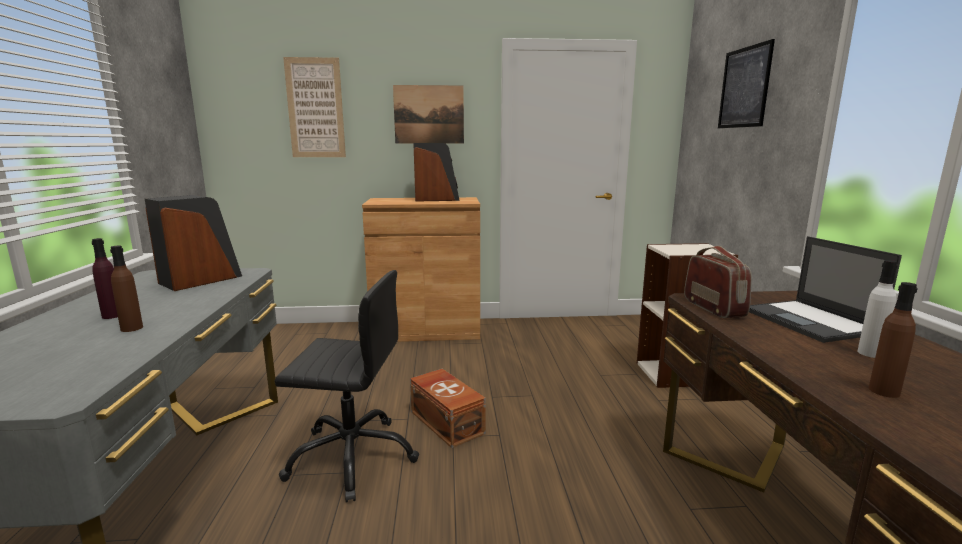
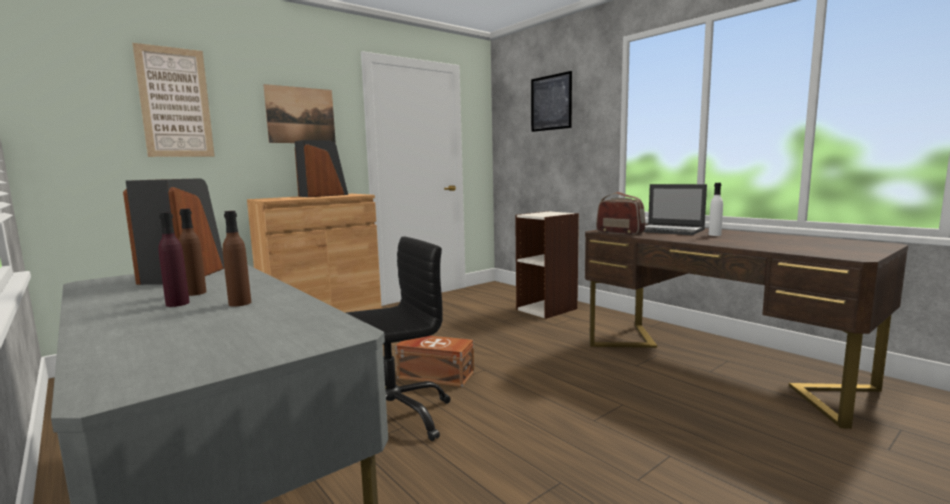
camera: 35 degrees left, 5 degrees down
brown bottle [868,282,918,398] -> brown bottle moved to [179,209,206,296]

